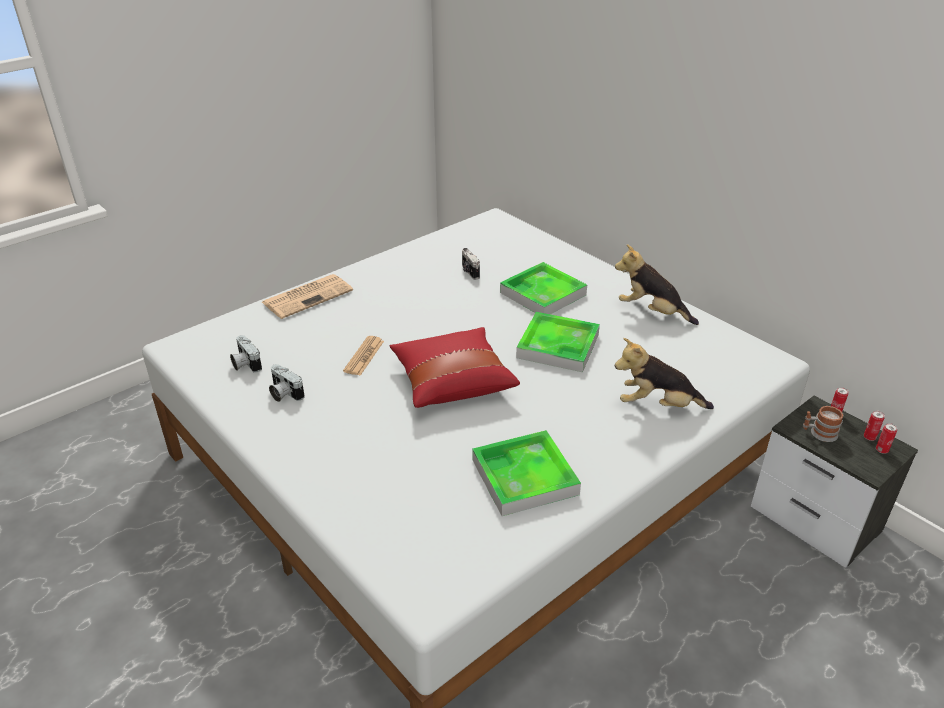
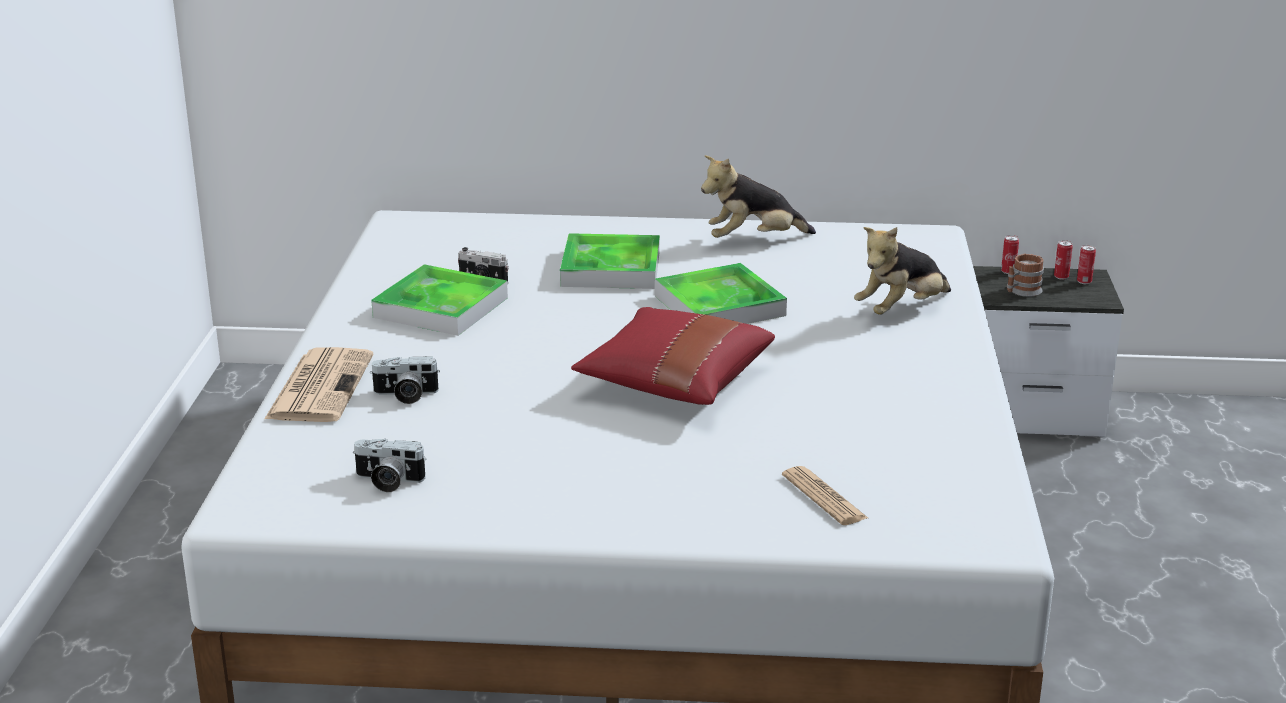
camera: 45 degrees left, 10 degrees down
camera [269,364,305,402] -> camera moved to [370,356,440,404]
newspaper [343,336,384,376] -> newspaper moved to [782,466,868,525]
tray [472,430,581,516] -> tray moved to [371,264,508,336]

